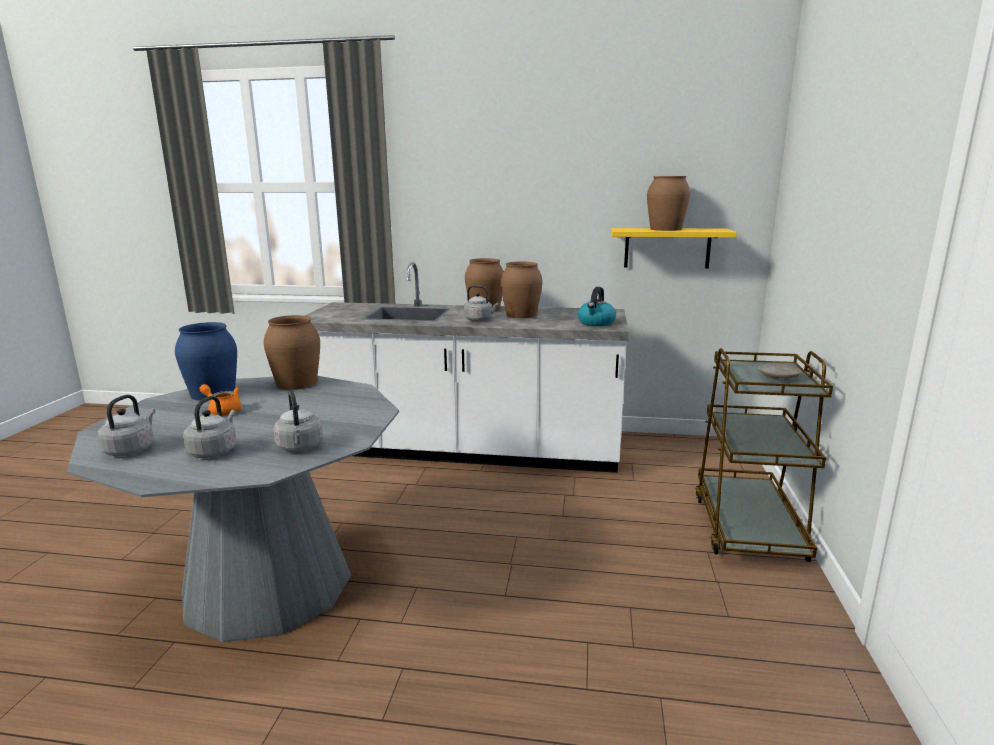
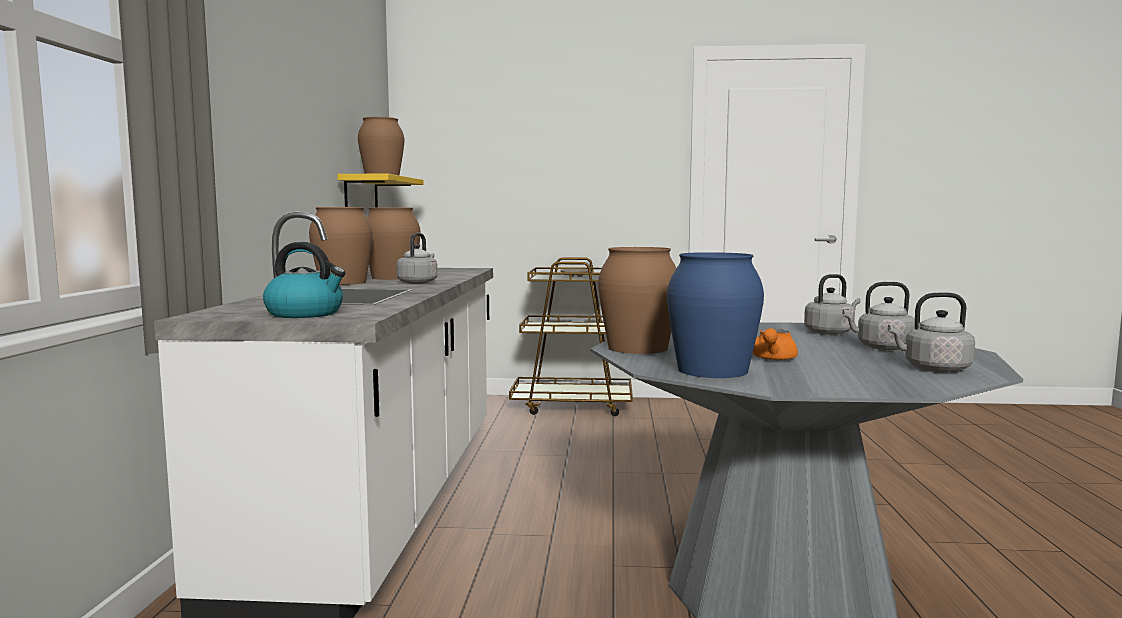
camera: 95 degrees left, 10 degrees down
kettle [578,287,616,326] -> kettle moved to [263,242,346,318]

